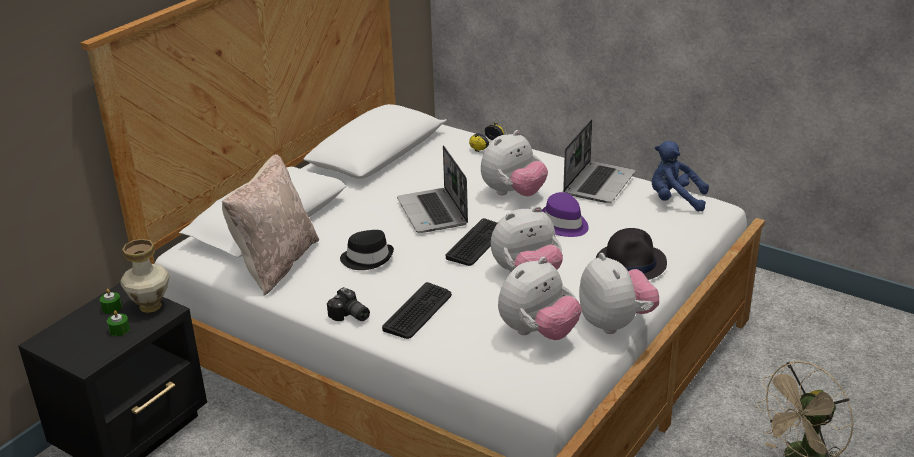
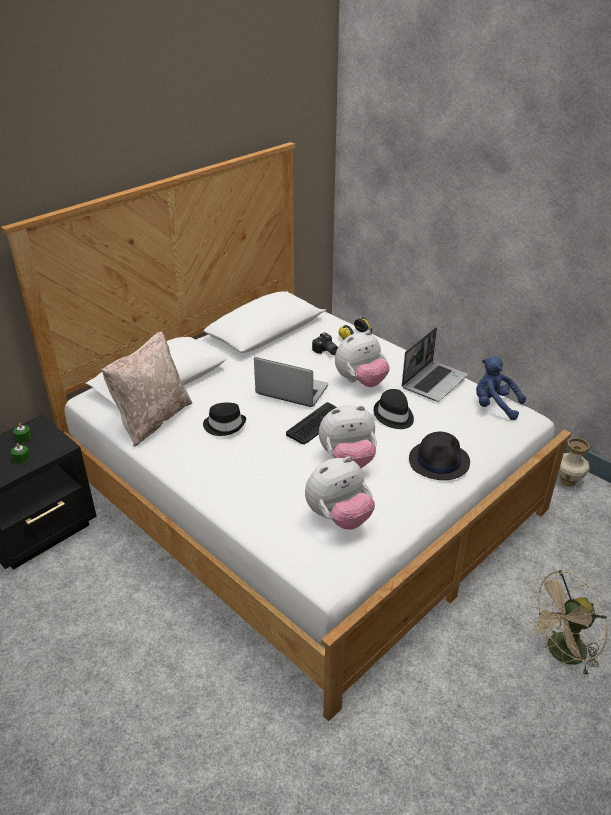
camera: 10 degrees right, 5 degrees up
vase [121,239,170,313] -> vase moved to [558,438,589,487]
camera [327,287,370,321] -> camera moved to [312,332,338,355]
keyboard [382,282,452,339] -> none
laptop [397,145,468,233] -> laptop turned 120 degrees clockwise [254,357,328,407]
purple hat [542,192,589,237] -> black hat [374,389,414,429]
plush toy [579,253,659,334] -> none

